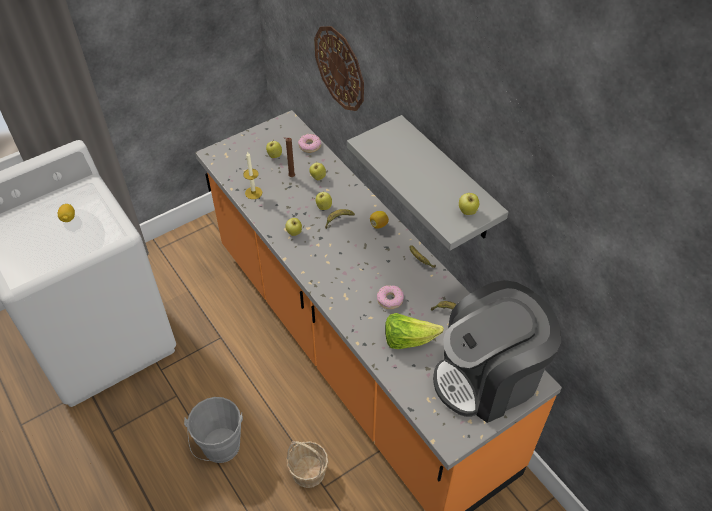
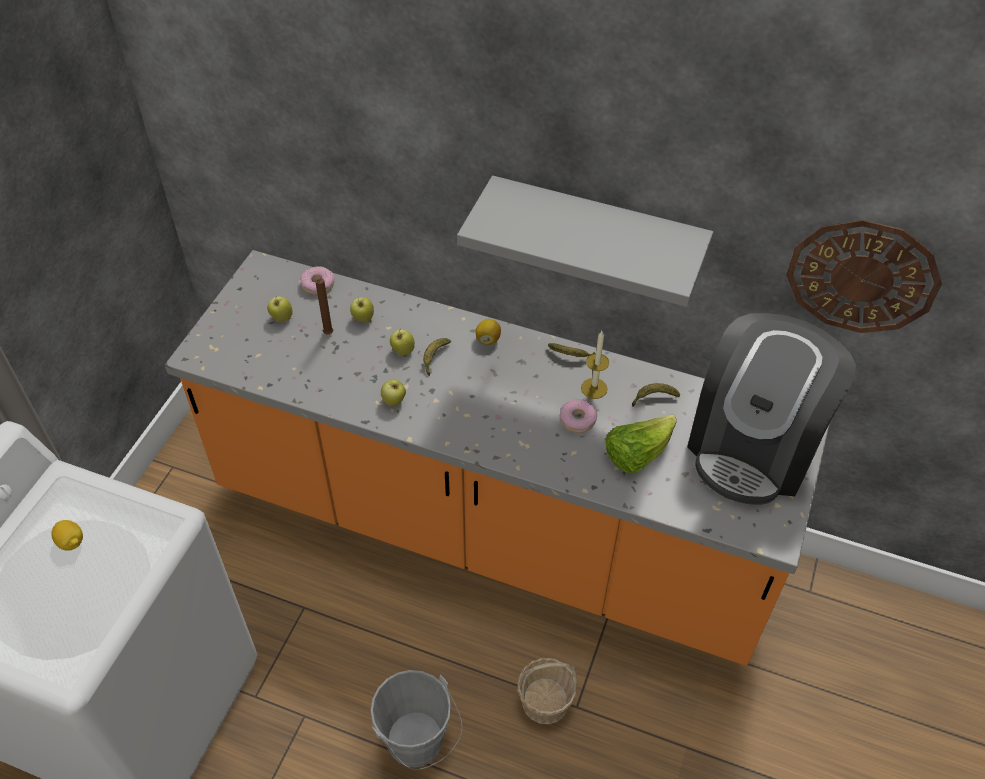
camera: 35 degrees left, 0 degrees up
candle [243,152,262,199] -> candle moved to [581,331,609,399]
wall clock [314,26,364,111] -> wall clock moved to [786,219,942,333]
apple [459,193,479,215] -> none

